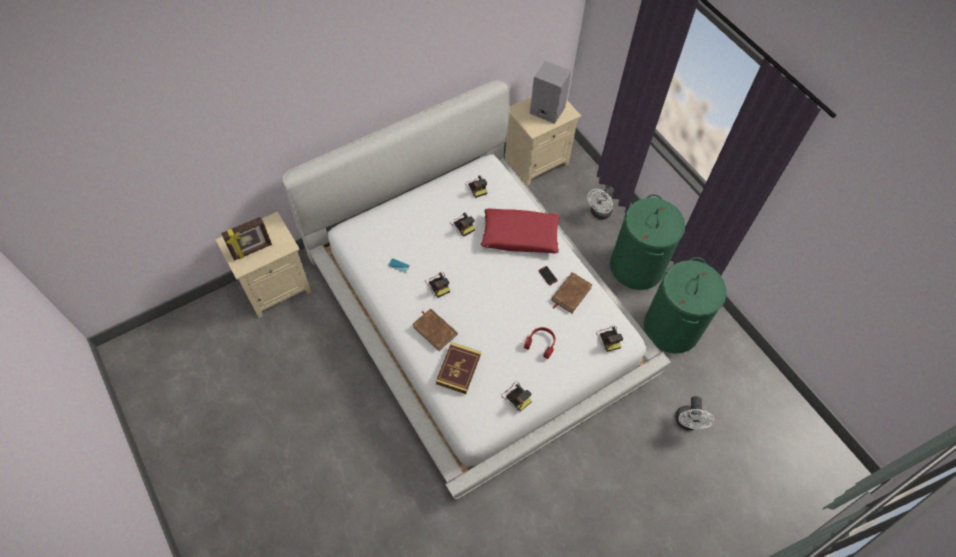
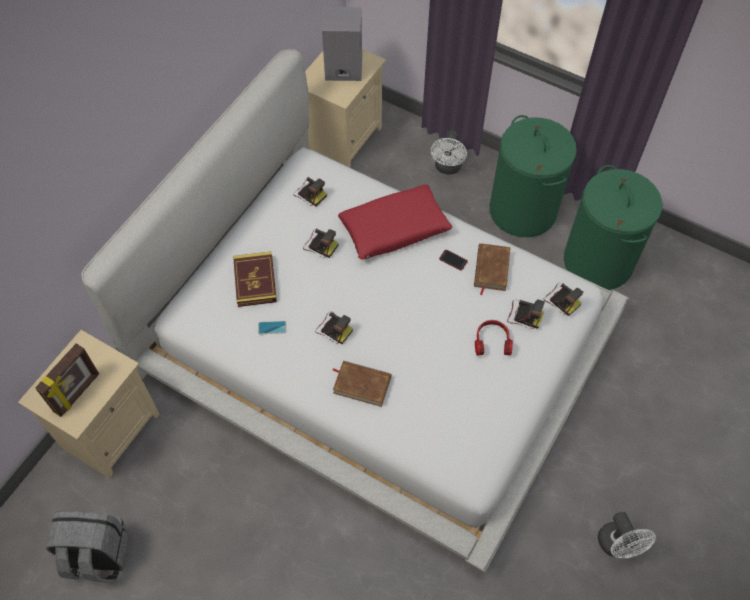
camera: 25 degrees left, 0 degrees up
book [436,342,481,394] -> book moved to [233,252,277,307]
camera [501,381,532,412] -> camera moved to [507,299,545,329]
white fan [675,396,714,430] -> white fan moved to [598,512,656,558]
none -> grey backpack [46,511,130,583]

